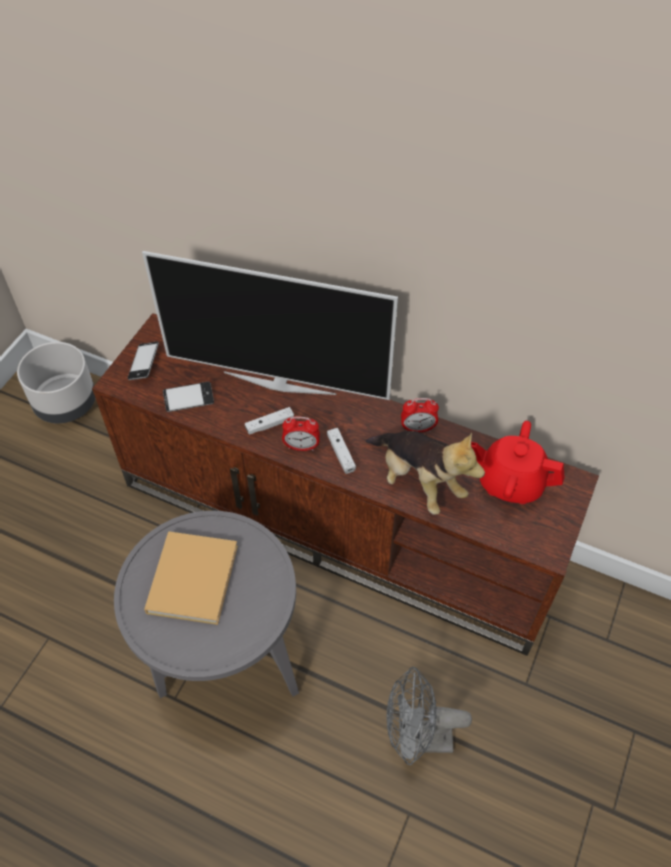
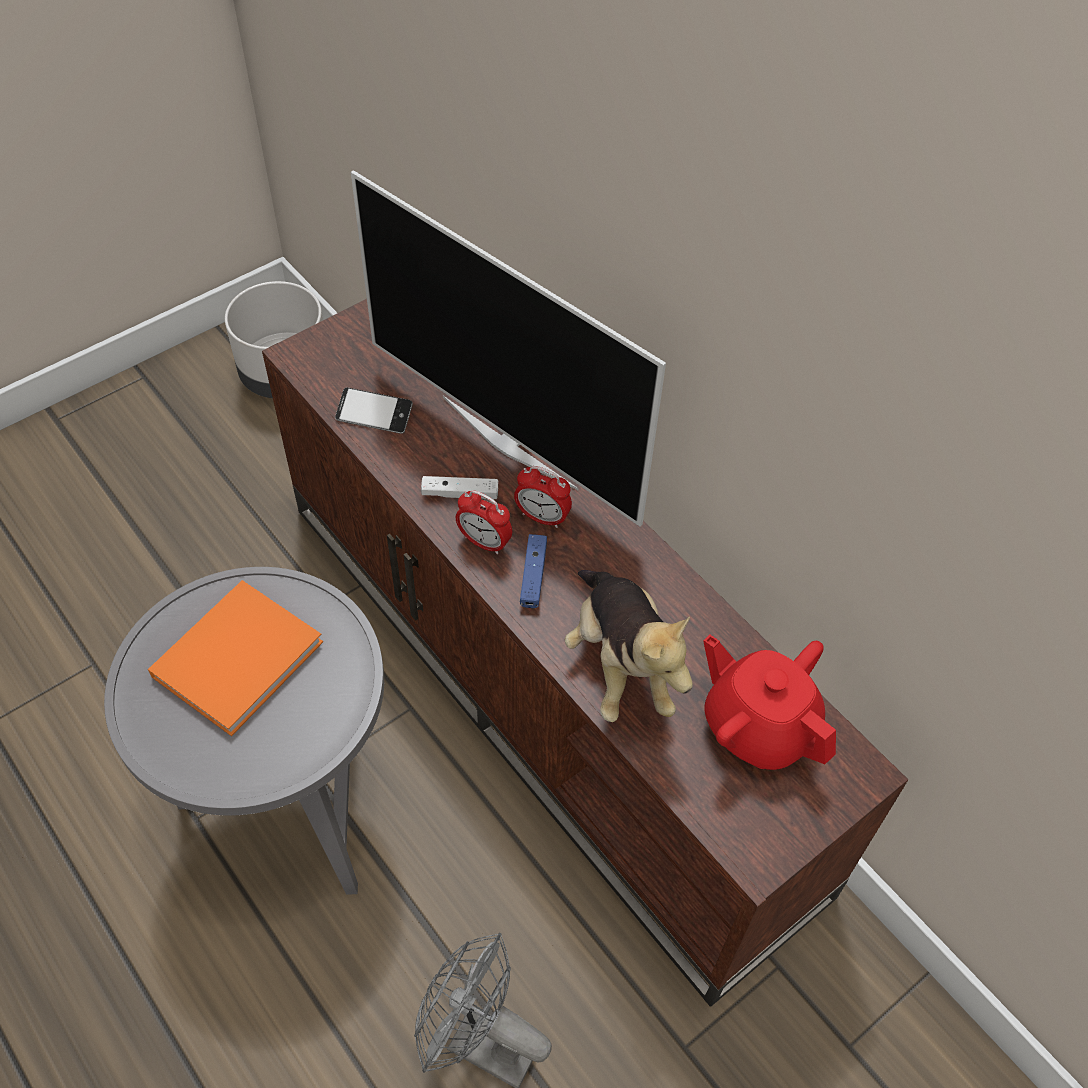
camera: 25 degrees right, 0 degrees up
phone [128,342,159,380] -> none
beige book [144,531,238,625] -> orange book [148,580,323,736]
white game controller [327,428,356,474] -> blue game controller [520,534,547,608]
alarm clock [401,398,439,432] -> alarm clock moved to [514,466,572,528]

